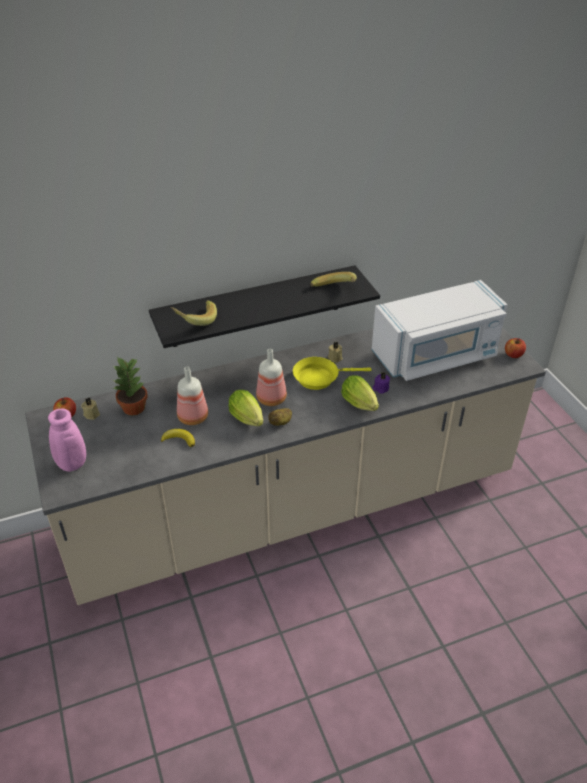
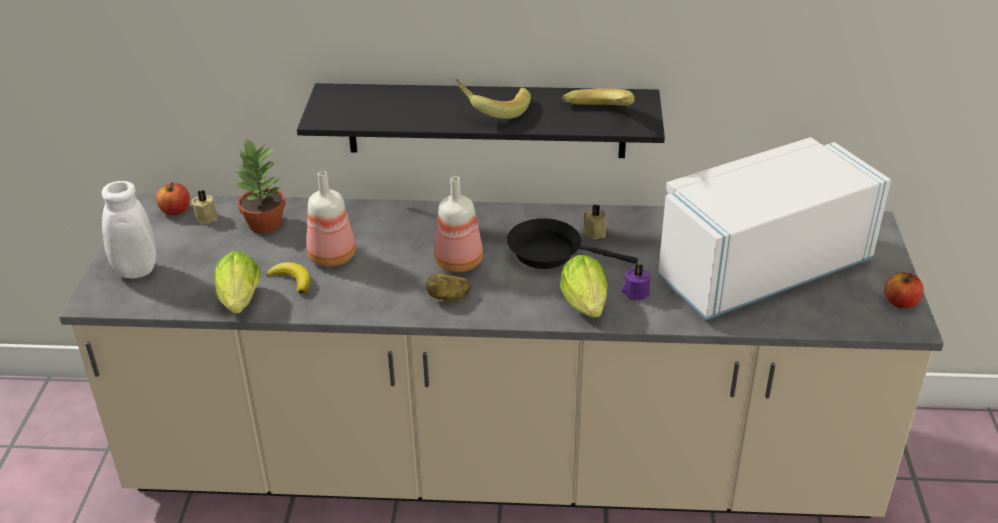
camera: 25 degrees right, 5 degrees down
pink vase [48,409,86,472] -> white vase [67,181,156,279]
banana [170,301,217,326] -> banana moved to [455,79,531,119]
lettuce [229,390,263,426] -> lettuce moved to [214,251,261,313]
yellow frying pan [293,357,372,390] -> black frying pan [507,218,638,269]
white microwave [372,280,507,381] -> white microwave turned 150 degrees clockwise [658,137,891,320]

